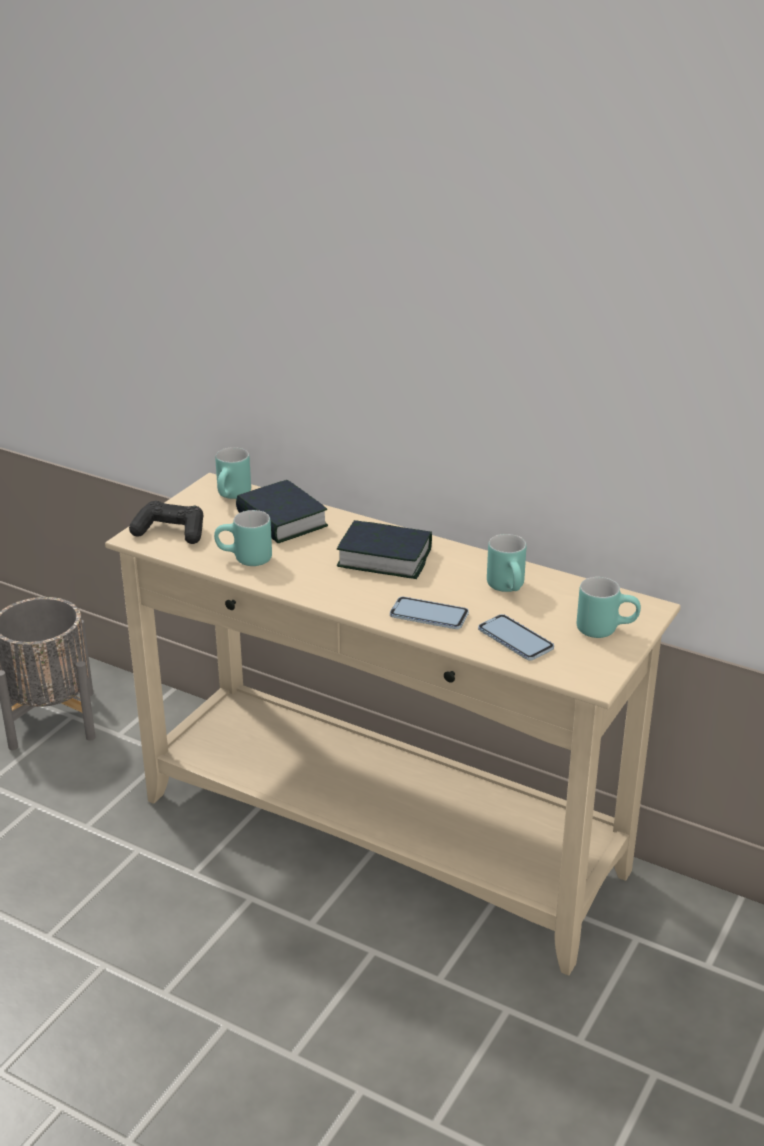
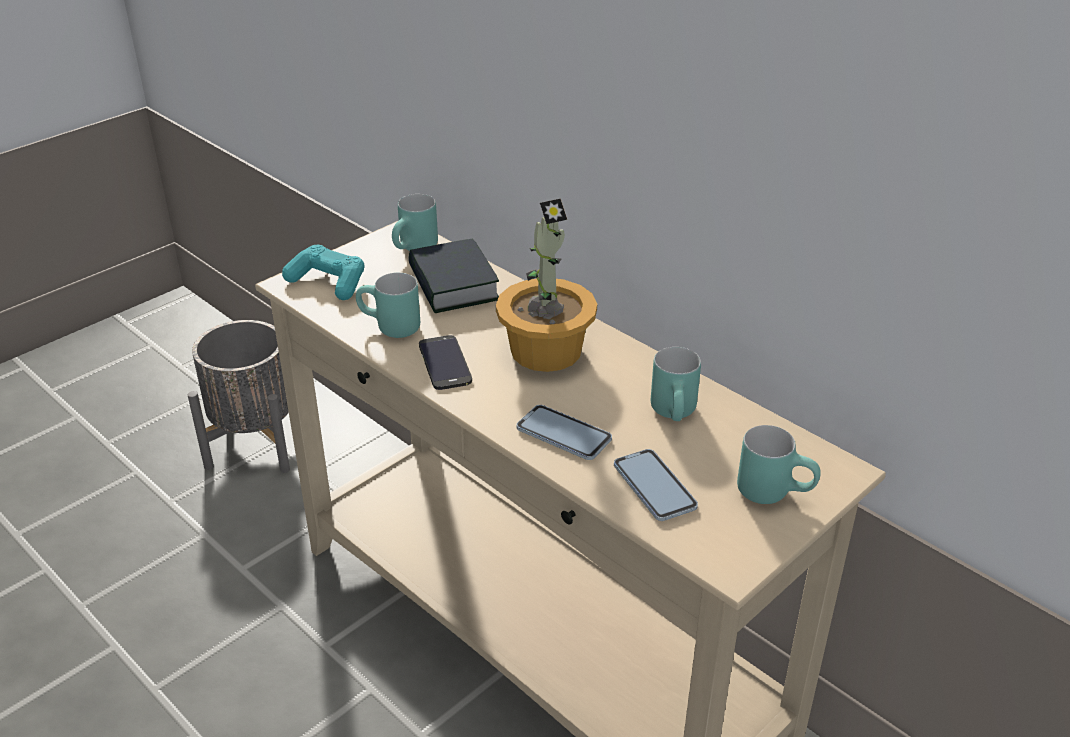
camera: 15 degrees right, 5 degrees up
black game controller [129,501,203,544] -> turquoise game controller [282,245,365,300]
book [337,520,432,579] -> potted plant [496,199,597,372]
none -> phone [419,335,472,390]

